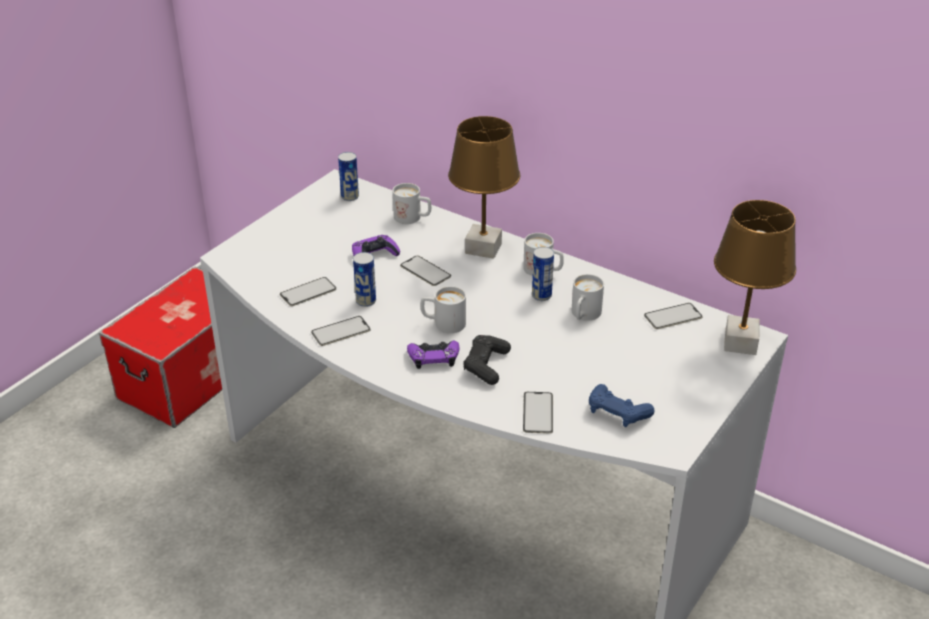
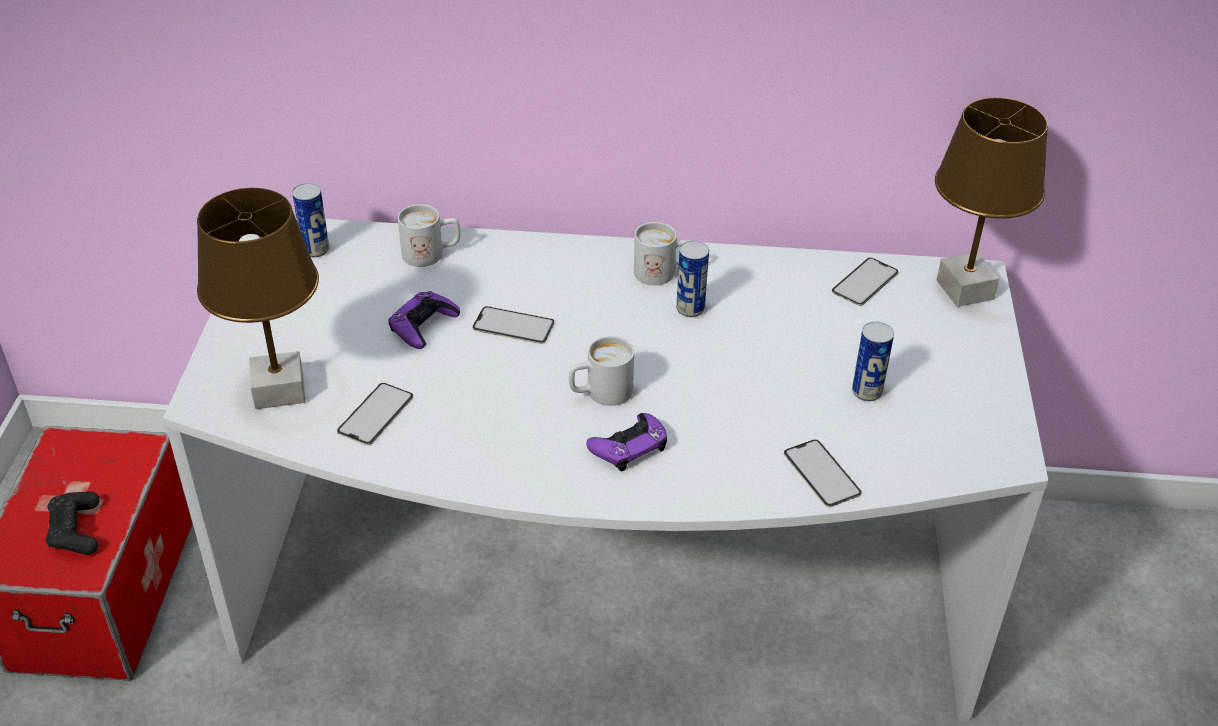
camera: 30 degrees left, 5 degrees up
phone [311,316,370,346] -> none
can [353,252,376,307] -> can moved to [852,322,894,401]
brown table lamp [448,116,520,259] -> brown table lamp moved to [197,188,319,409]
black game controller [463,335,511,385] -> black game controller moved to [46,491,100,555]
white mug [572,274,604,321] -> none
blue game controller [589,384,654,427] -> none

